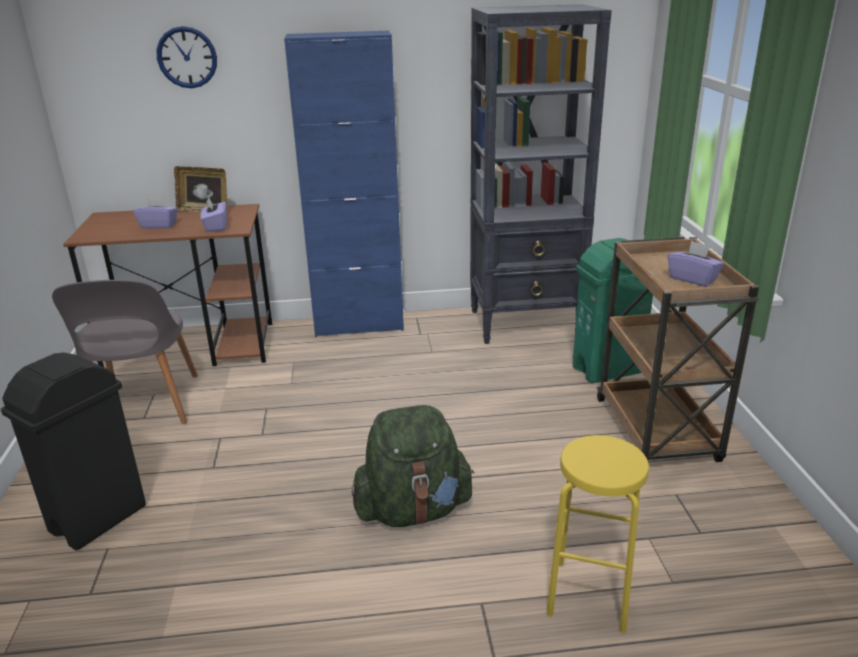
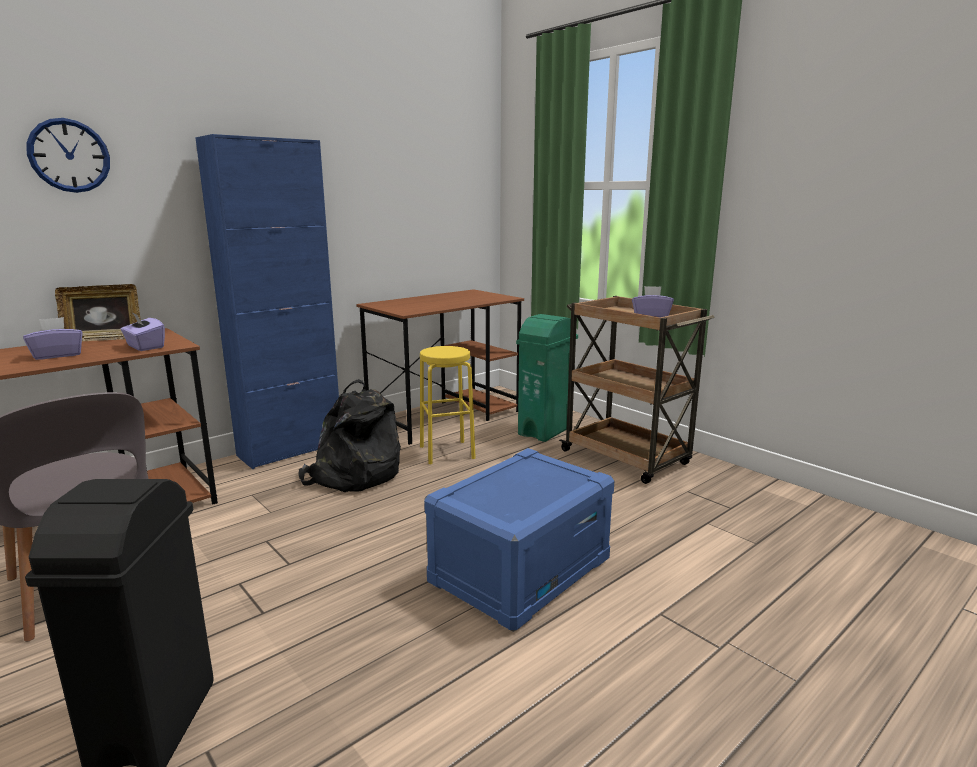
camera: 35 degrees left, 10 degrees down
green backpack [352,405,474,527] -> blue storage box [424,448,614,632]
black bookcase [470,4,612,344] -> brown desk [356,289,524,445]
yellow stool [546,435,649,634] -> yellow stool moved to [420,346,476,464]
none -> black backpack [299,379,401,492]

